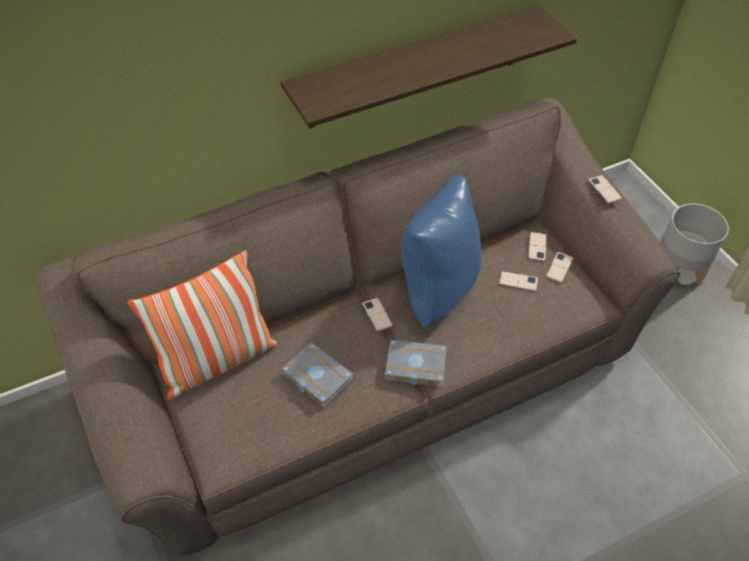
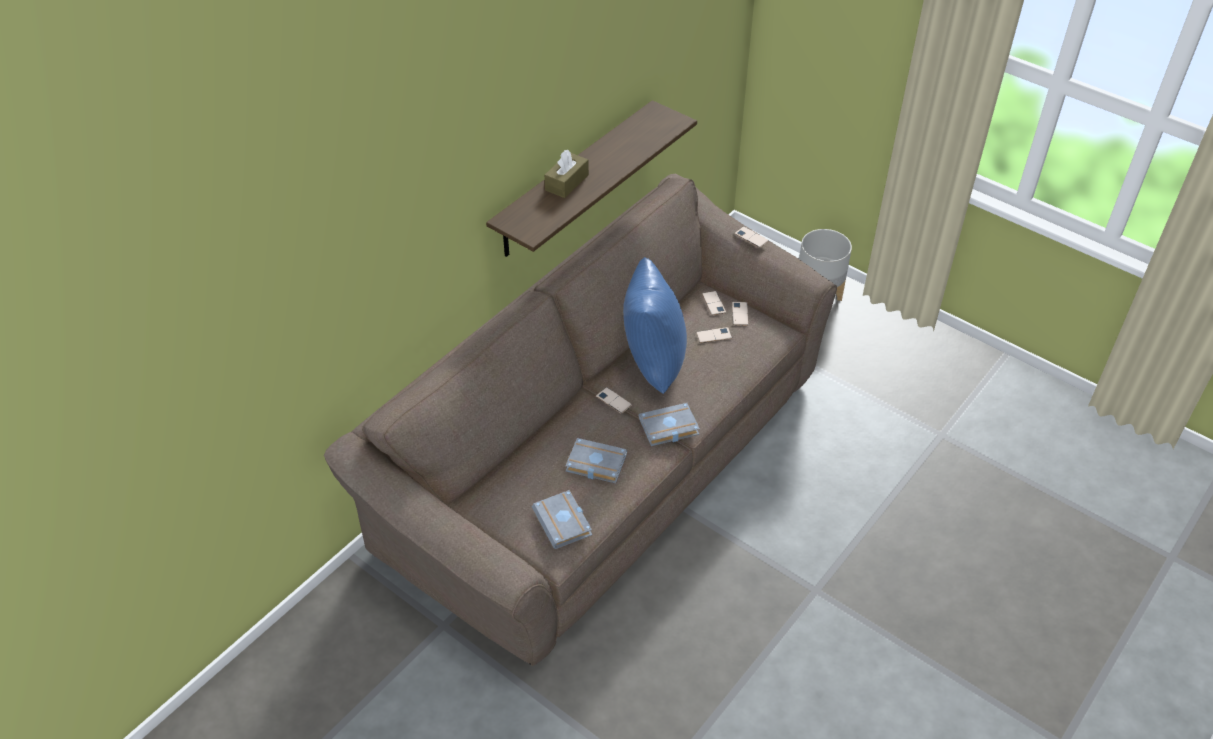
camera: 25 degrees left, 5 degrees down
pillow [128,250,277,400] -> none
none -> grey book [532,490,592,549]
none -> brown tissue box [544,150,589,198]

